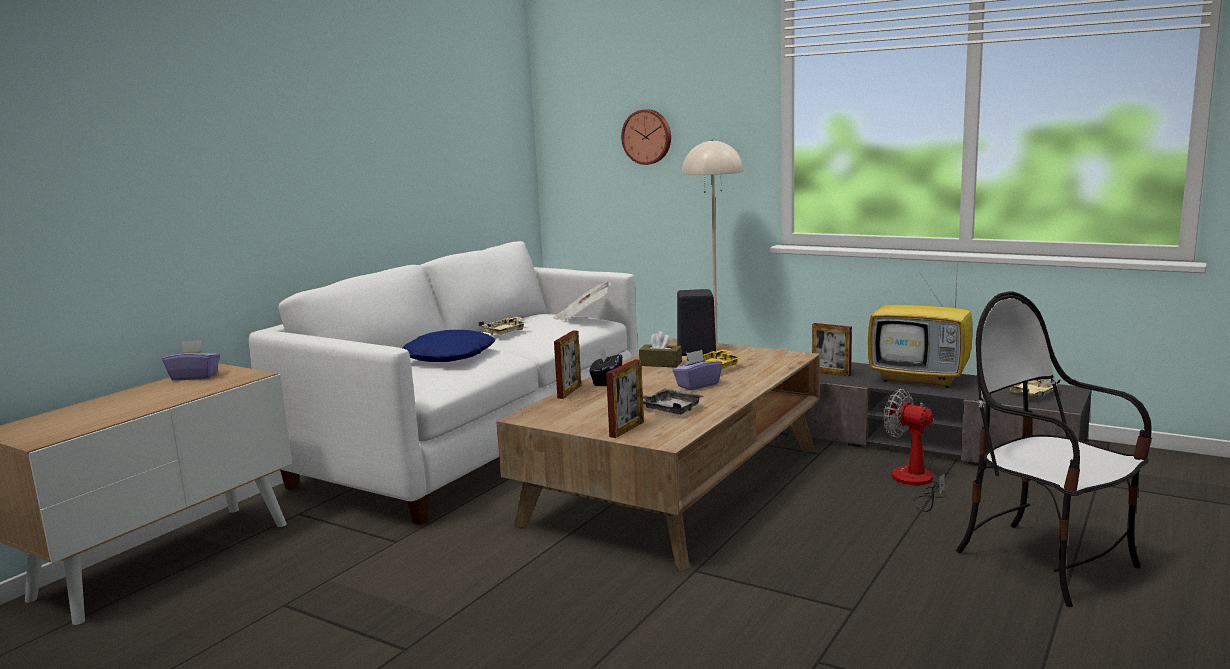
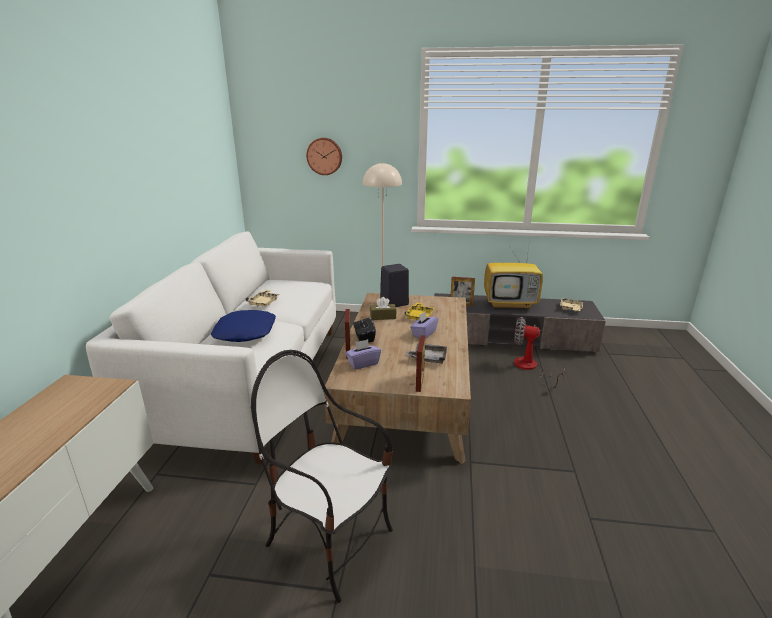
camera: 25 degrees left, 10 degrees up
purple tissue box [162,340,220,381] -> purple tissue box moved to [345,339,381,370]
newspaper [553,282,612,320] -> none
chair [956,291,1152,607] -> chair moved to [251,350,393,603]

